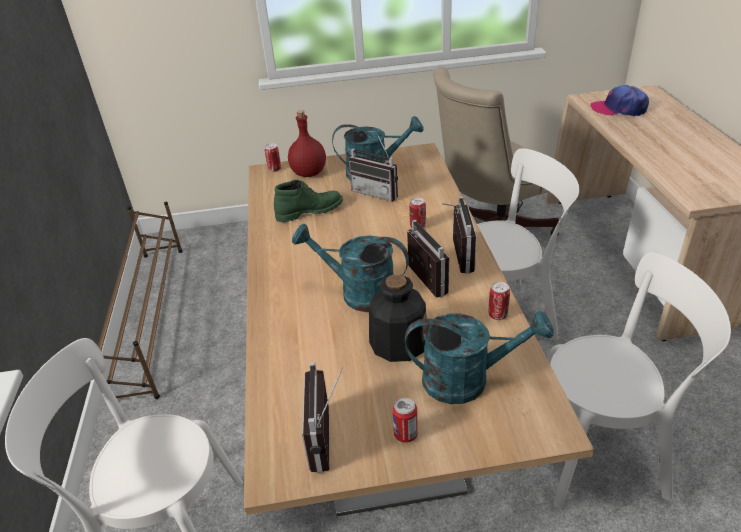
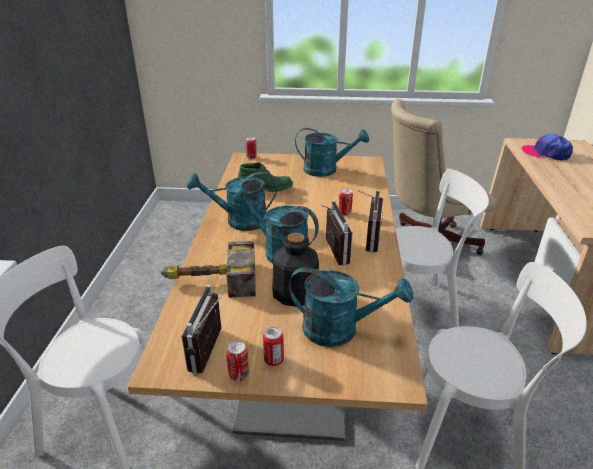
camera: 10 degrees right, 5 degrees down
brown shoe rack [98,201,183,399] -> none
red bottle [288,110,326,177] -> none
radio [349,133,398,202] -> none
can [489,282,510,320] -> can moved to [226,341,249,381]
none -> hammer [161,241,256,298]
none -> turquoise watering can [187,172,277,231]

